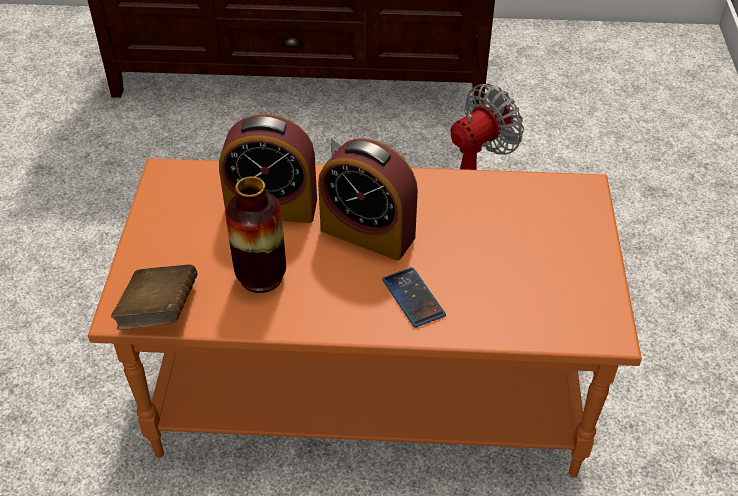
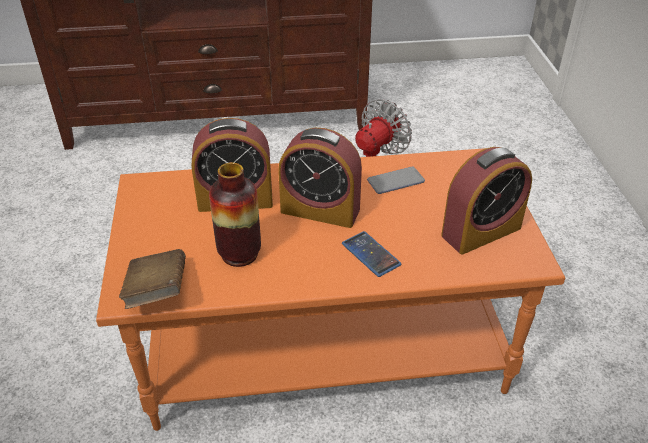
camera: 10 degrees left, 5 degrees down
none -> phone [367,167,425,194]
none -> alarm clock [441,147,532,254]

